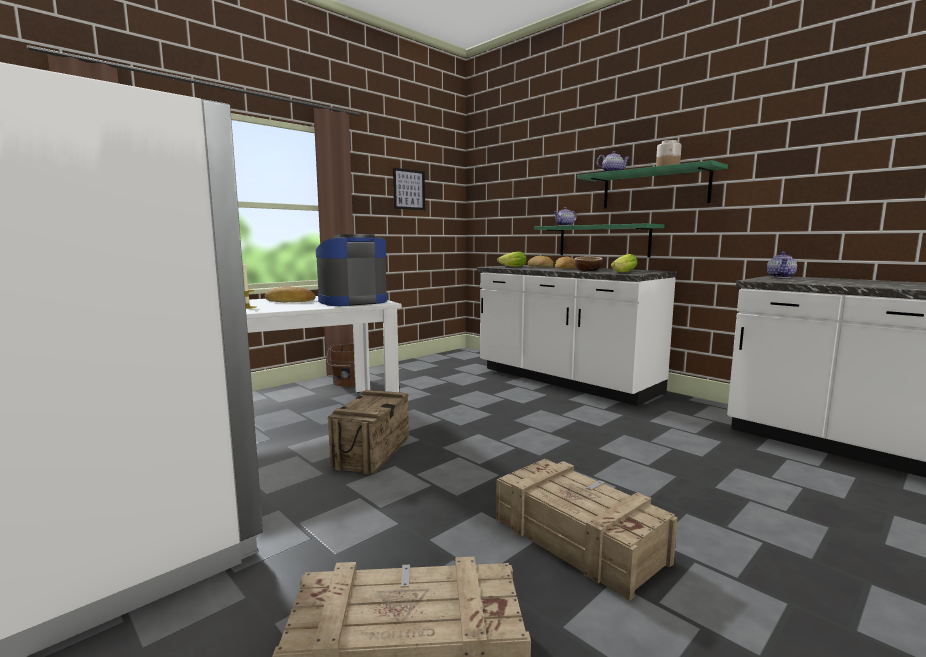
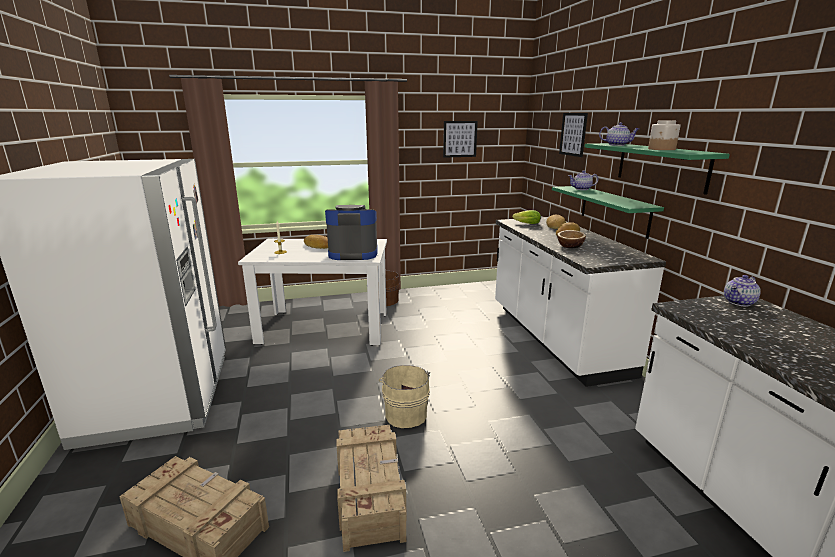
camera: 30 degrees right, 10 degrees up
crate [328,390,409,475] -> none
lettuce [611,254,637,272] -> none
none -> beige bucket [379,365,430,428]
none -> picture [559,113,588,157]

